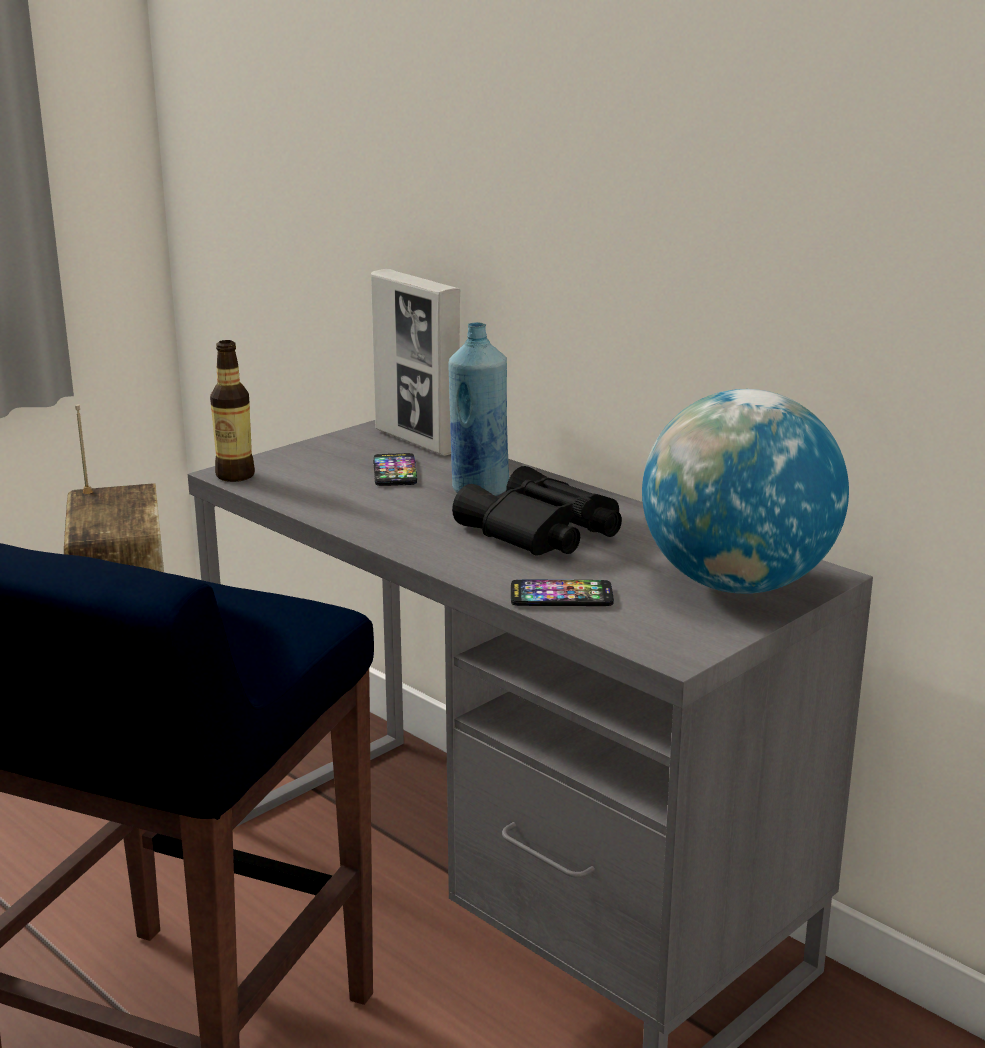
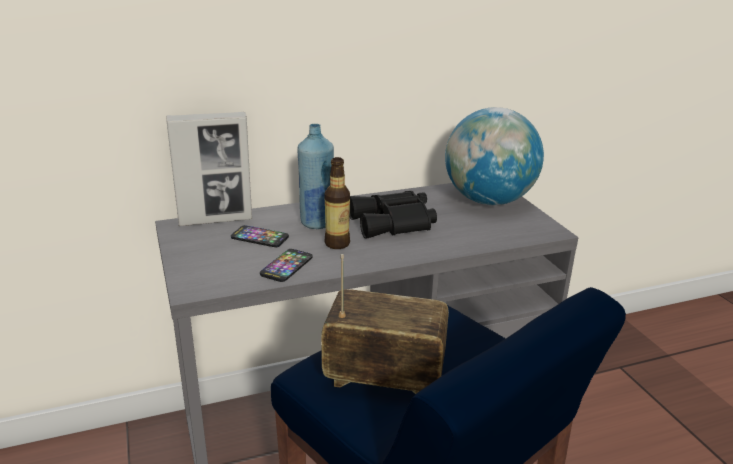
camera: 65 degrees left, 5 degrees up
bottle [210,340,255,482] -> bottle moved to [325,157,350,249]
phone [511,580,614,606] -> phone moved to [260,249,313,282]

